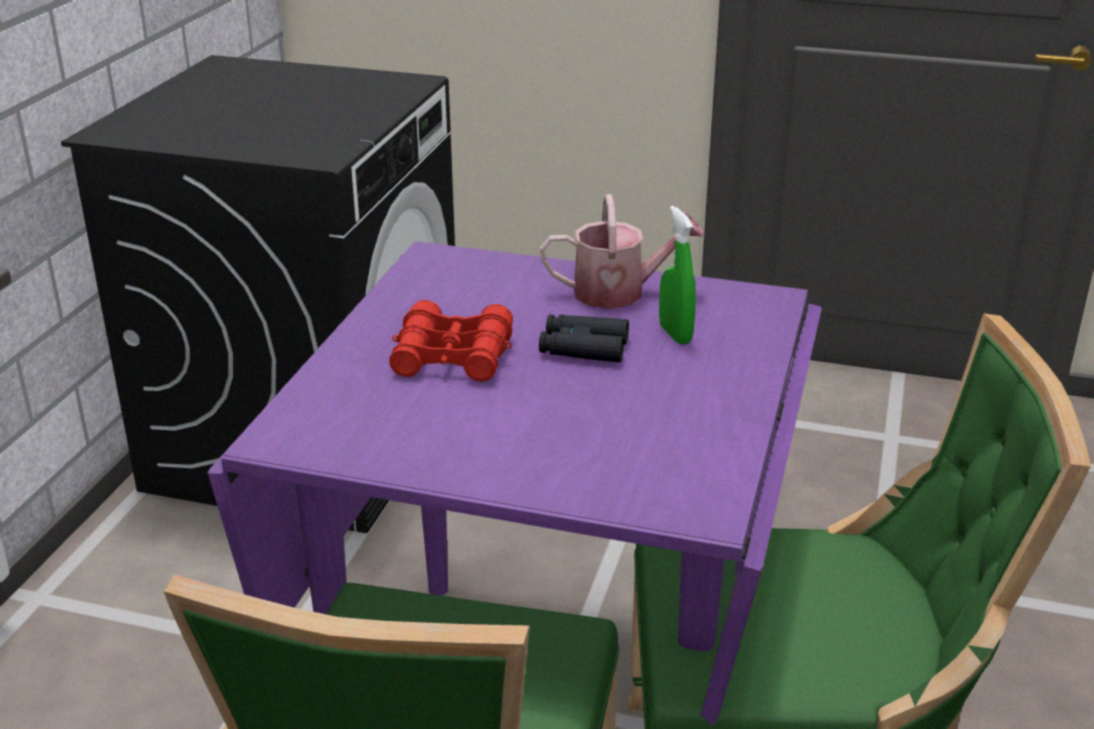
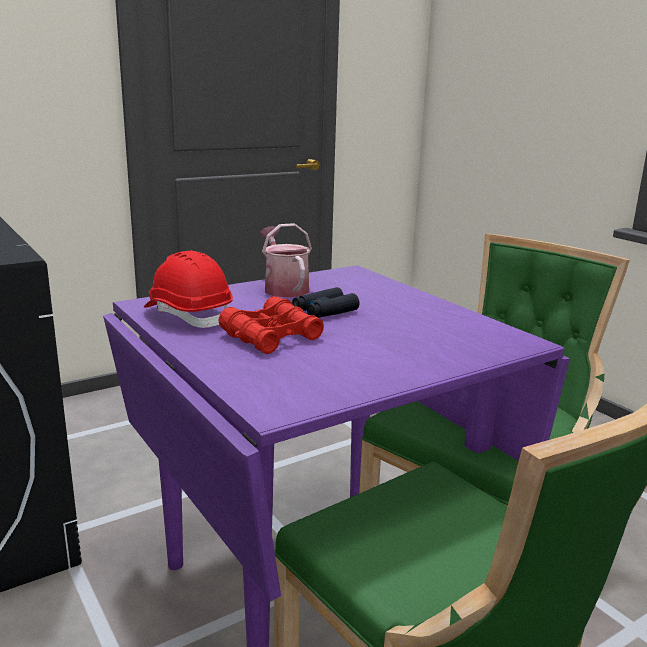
camera: 50 degrees left, 10 degrees down
watering can [540,194,704,309] -> watering can turned 60 degrees counterclockwise [260,223,312,298]
green spray bottle [659,206,696,345] -> none
none -> red hard hat [144,250,233,328]

